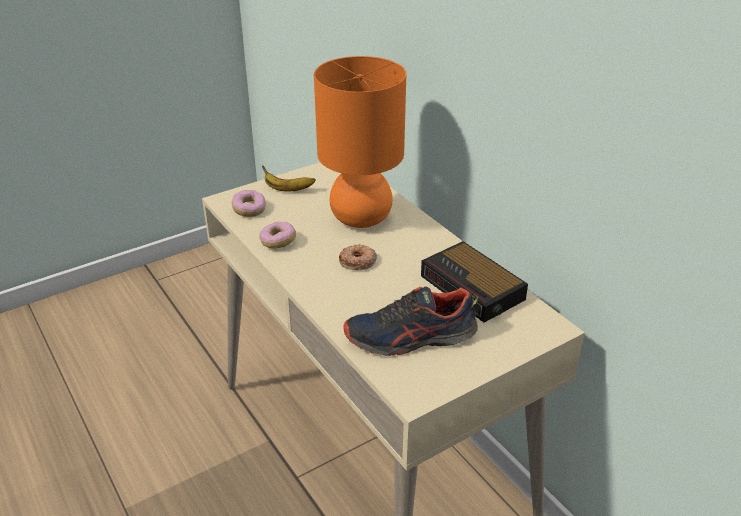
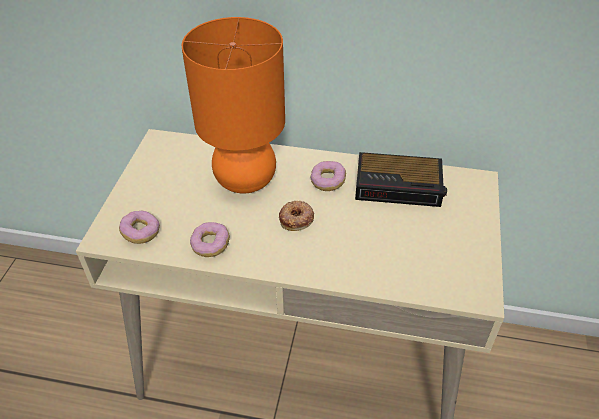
camera: 45 degrees left, 10 degrees up
banana [262,165,316,192] -> none
shoe [343,287,478,356] -> none
none -> donut [310,161,346,191]

